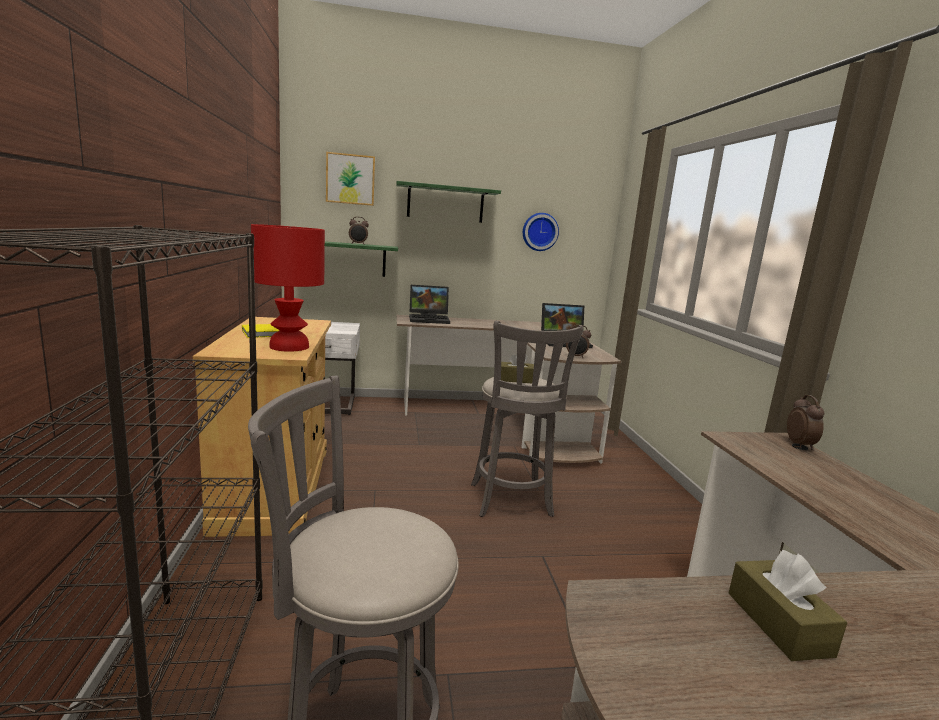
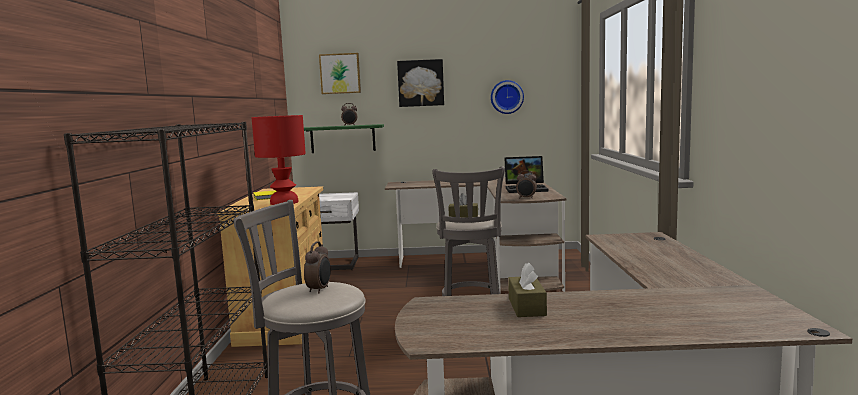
camera: 10 degrees right, 5 degrees down
green shelf [396,181,501,223] -> picture [397,59,444,107]
laptop [409,285,450,324] -> none
alarm clock [787,395,824,450] -> alarm clock moved to [304,242,331,294]

